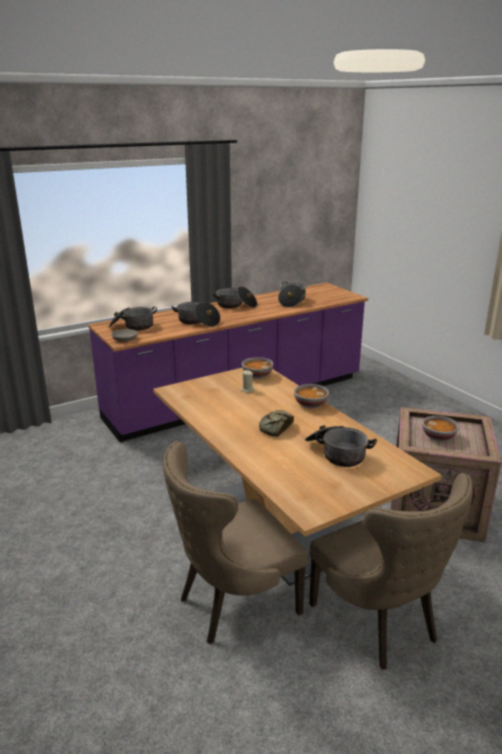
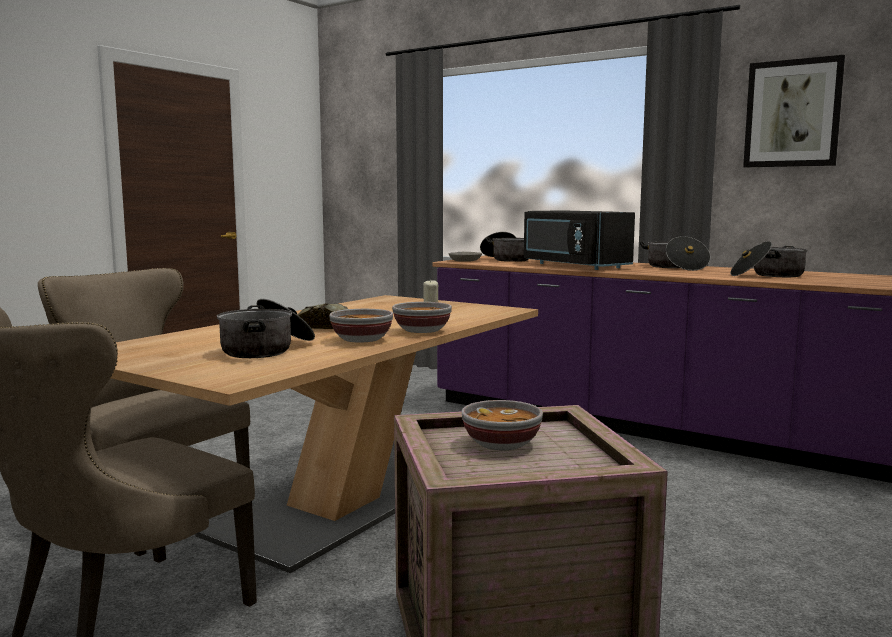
camera: 65 degrees right, 15 degrees down
cooking pot [171,302,220,327] -> black microwave [524,210,635,270]
bowl [242,357,273,379] -> bowl moved to [329,309,393,342]
none -> picture [743,55,845,167]

